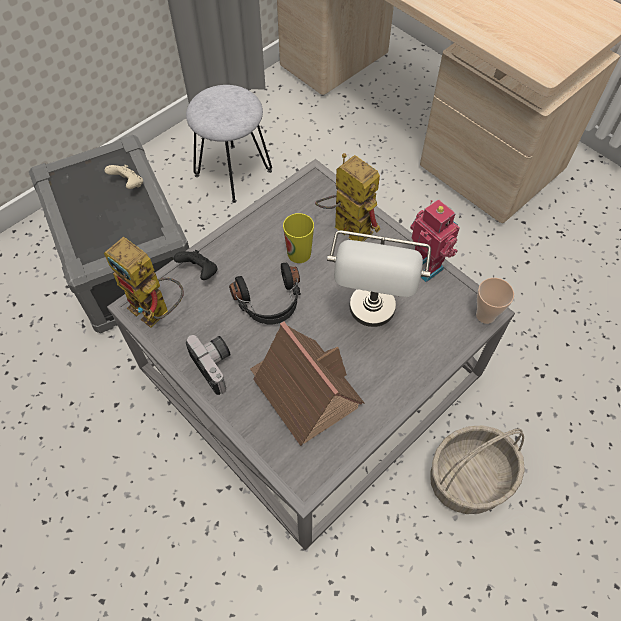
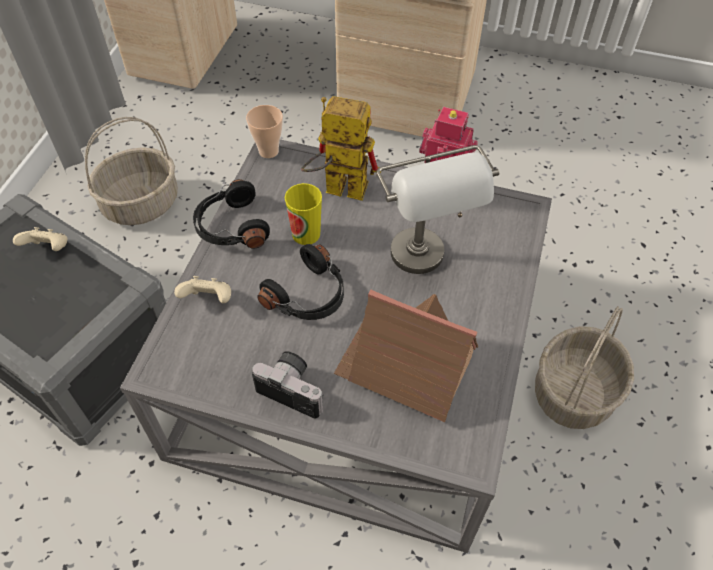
camera: 30 degrees left, 5 degrees down
toy robot [104,236,184,328] -> none
black game controller [174,250,217,280] -> beige game controller [174,276,231,303]
grey stool [186,85,272,203] -> basket [85,117,178,225]
cup [476,278,514,324] -> cup moved to [246,105,283,158]
none -> black headphones [193,179,270,249]

